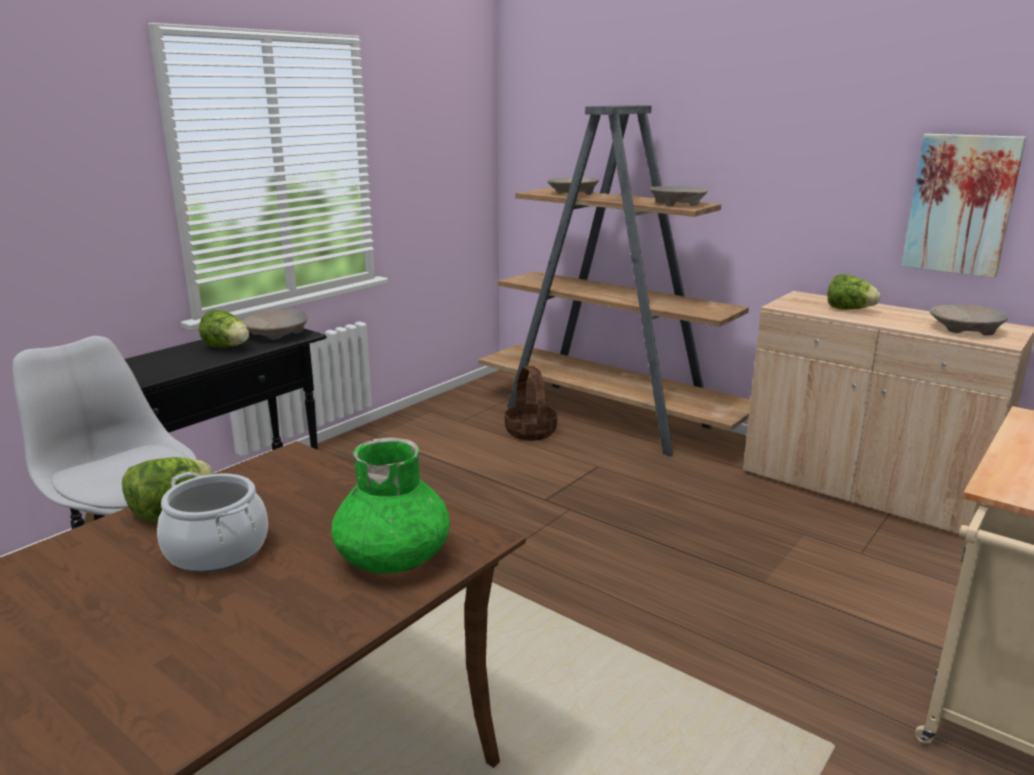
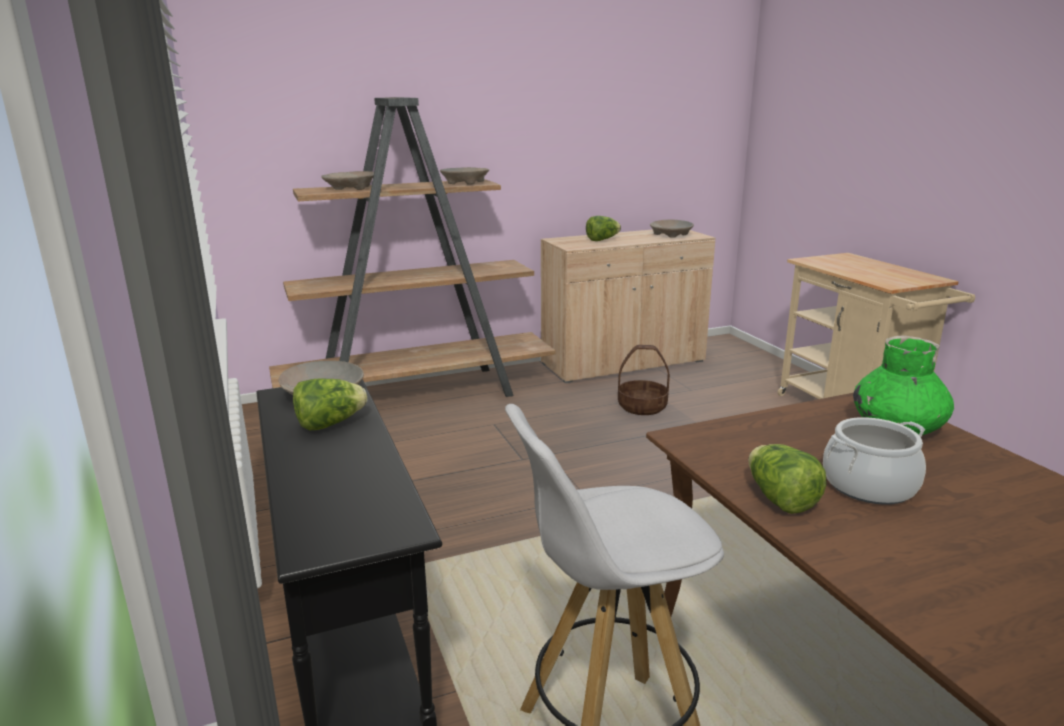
camera: 60 degrees left, 0 degrees up
basket [505,366,557,441] -> basket moved to [618,345,670,415]
picture [901,134,1026,278] -> none

